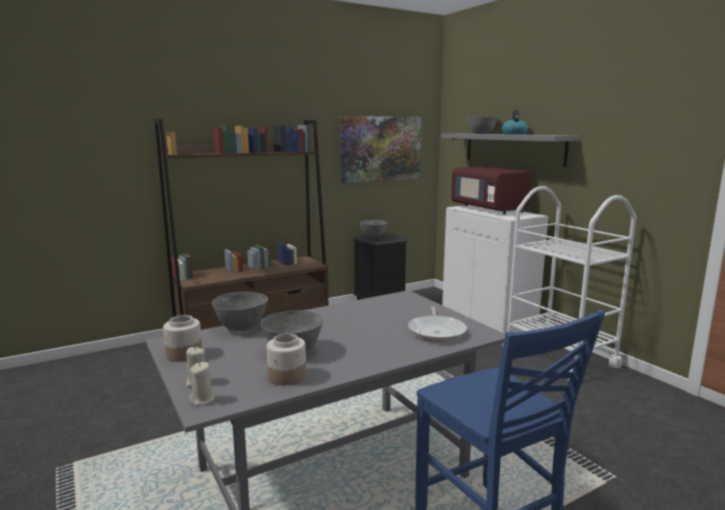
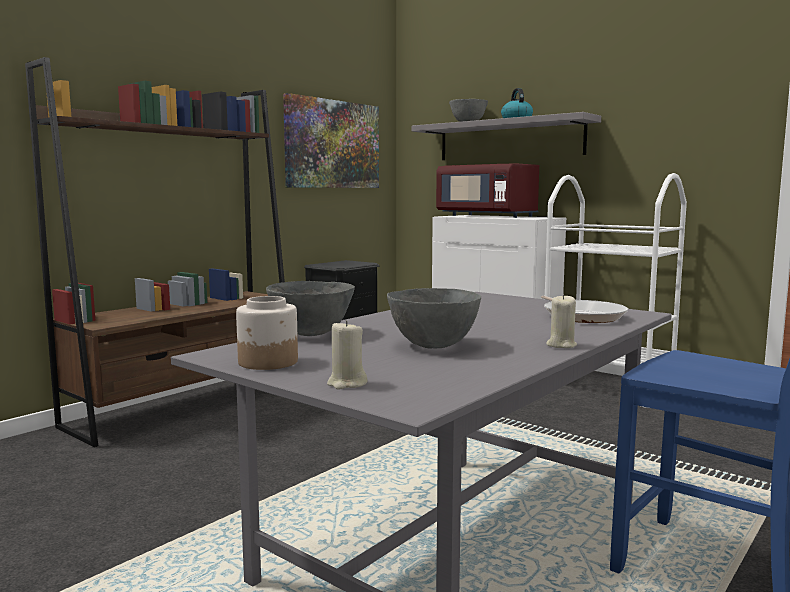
camera: 20 degrees left, 5 degrees down
beige candle [189,362,215,406] -> beige candle moved to [546,294,577,348]
jar [267,333,306,385] -> none
grey bowl [360,220,388,238] -> none

